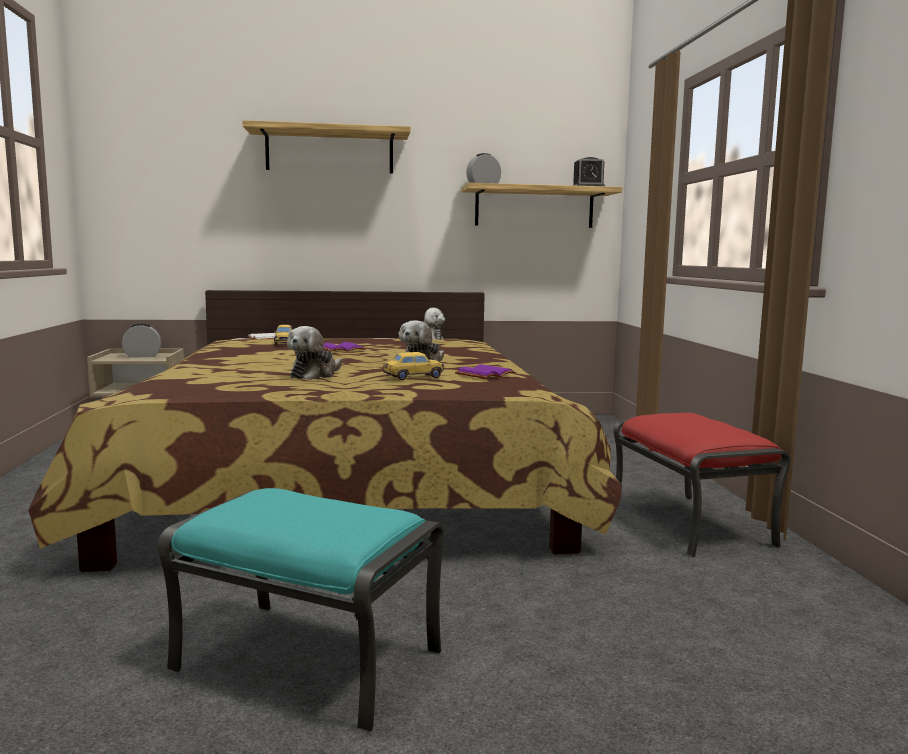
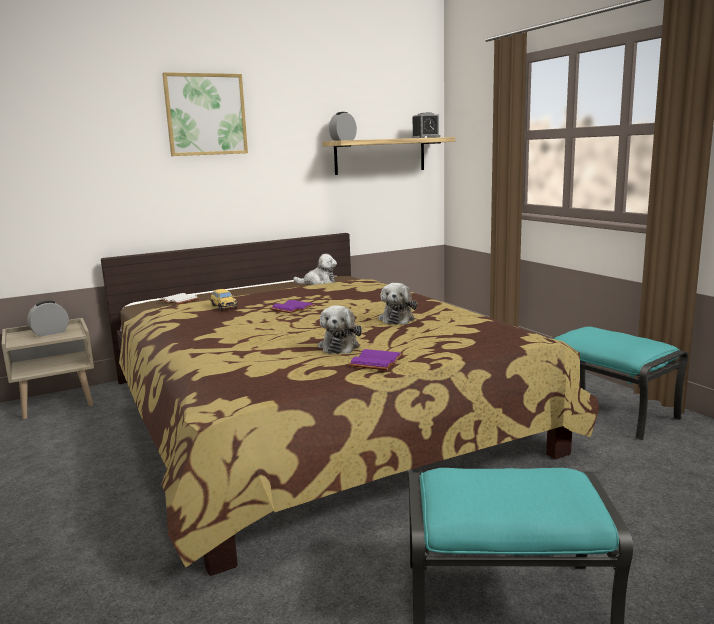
camera: 20 degrees left, 5 degrees up
shelf [242,120,410,173] -> picture [162,72,248,156]
toy car [383,352,444,380] -> none
purple book [455,364,516,379] -> purple book moved to [349,349,403,370]
red ottoman [613,413,791,558] -> turquoise ottoman [551,327,688,441]

